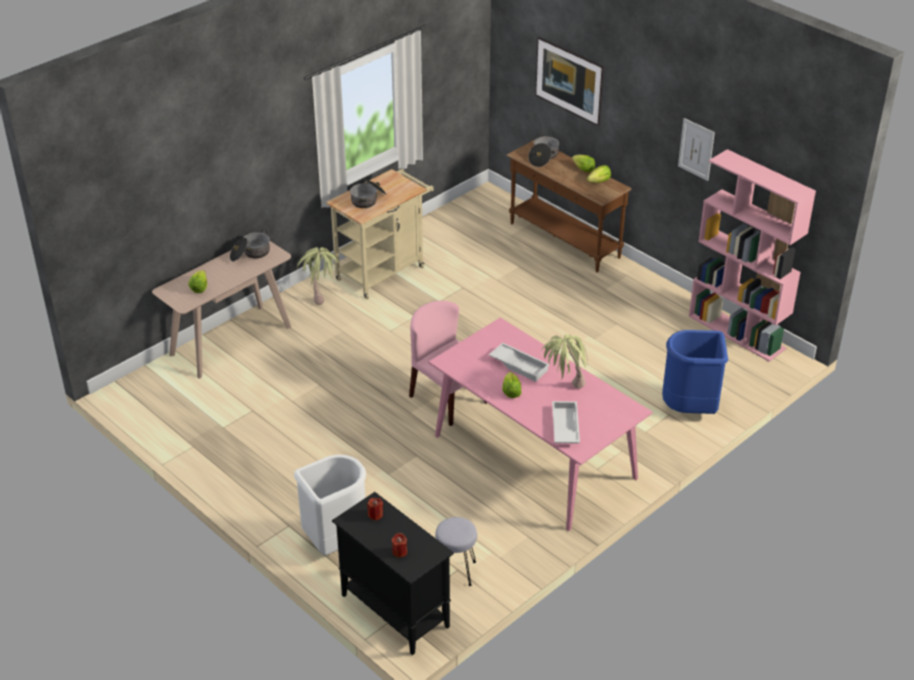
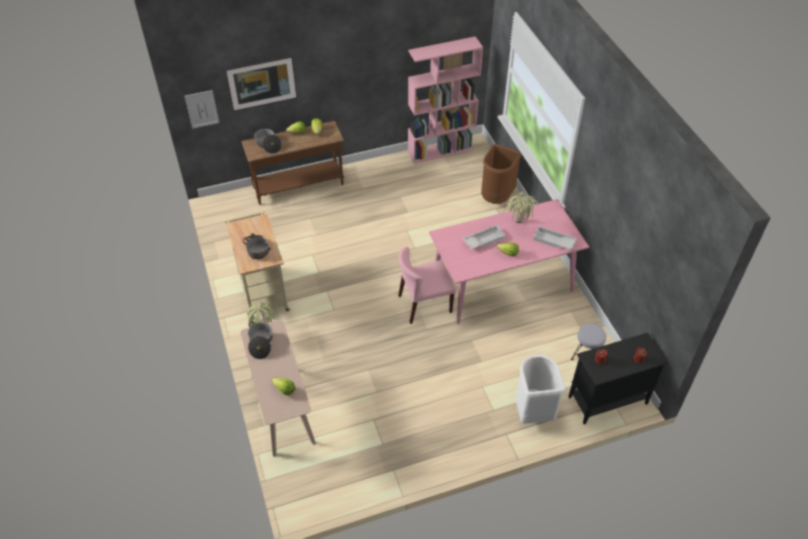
camera: 65 degrees left, 10 degrees up
blue trash can [662,330,728,414] -> brown trash can [481,144,521,204]
picture [678,118,715,181] -> picture moved to [185,90,219,129]

